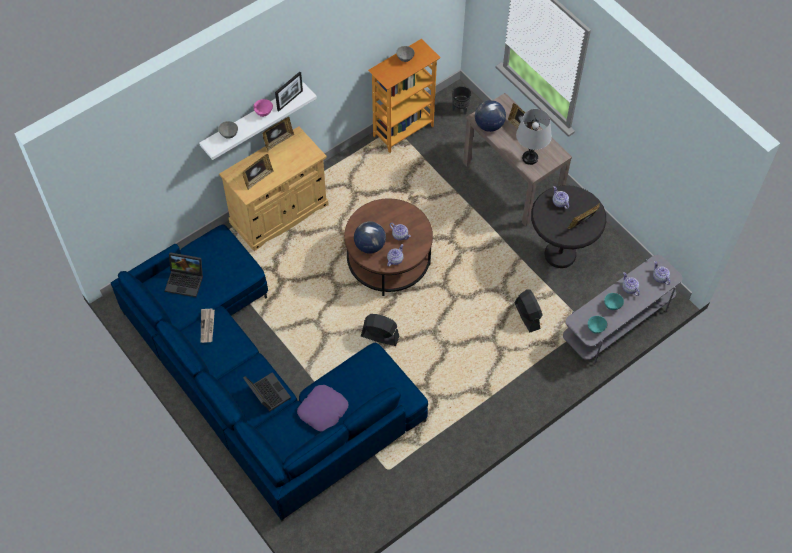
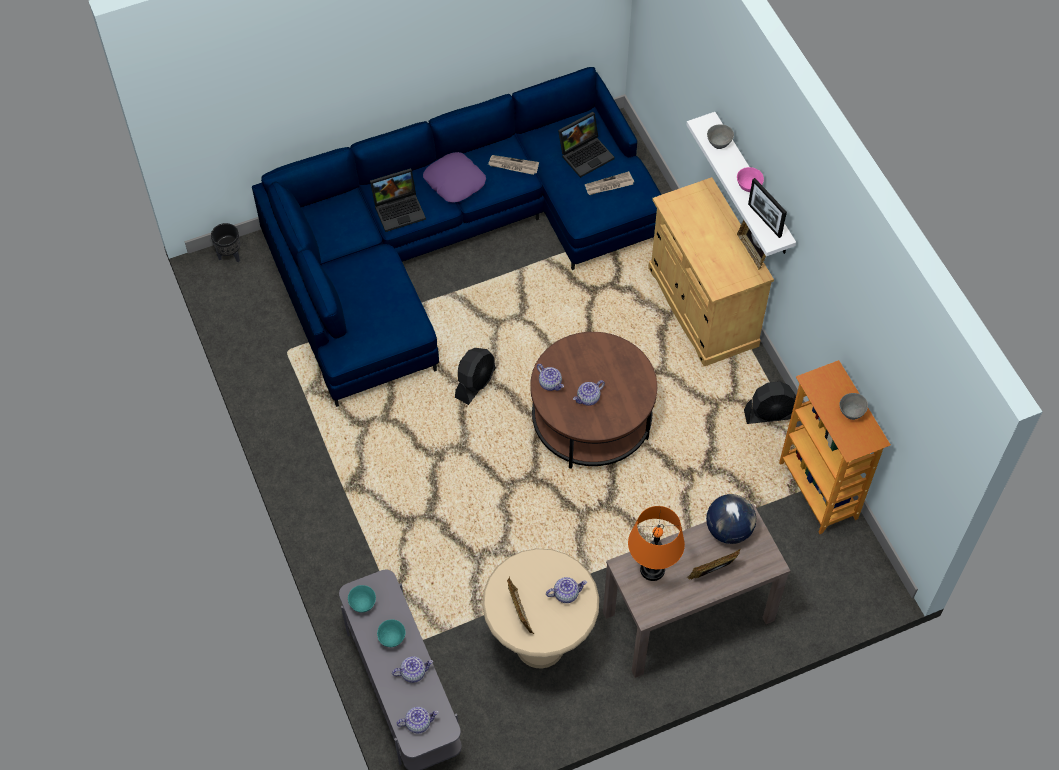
camera: 105 degrees right, 0 degrees up
laptop [165,252,203,297] -> laptop turned 150 degrees counterclockwise [558,112,615,178]
picture frame [242,154,274,190] -> none
purple pillow [297,385,348,432] -> purple pillow moved to [423,152,486,203]
globe [354,221,386,254] -> none
black planter [452,86,471,115] -> black planter moved to [211,223,240,262]
black fan [514,289,543,332] -> black fan moved to [744,381,796,424]
grey table lamp [516,109,552,165] -> orange table lamp [628,506,685,581]
black side table [531,185,606,268] -> beige side table [482,549,599,669]
none -> newspaper [585,171,634,195]

